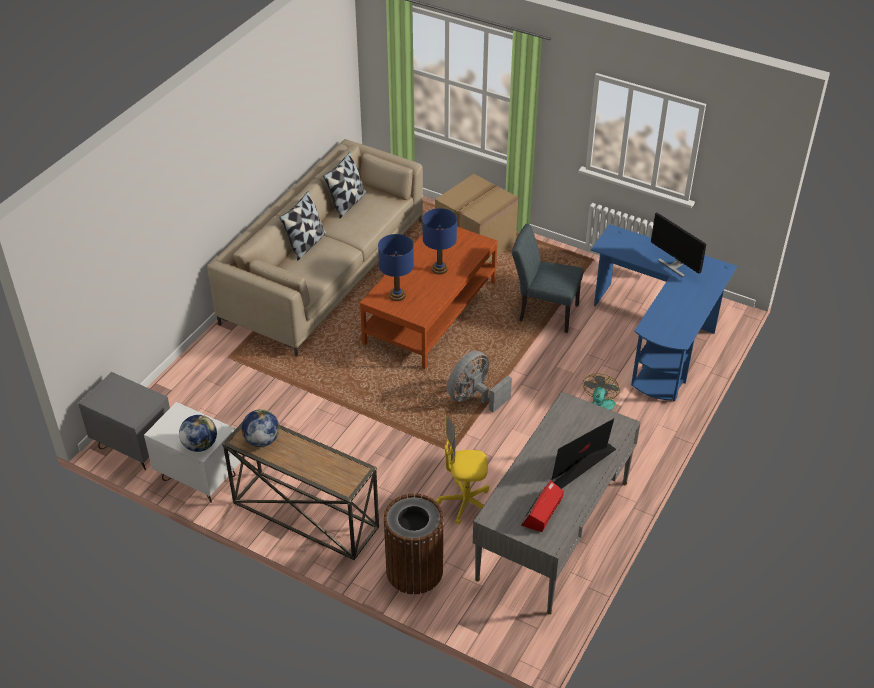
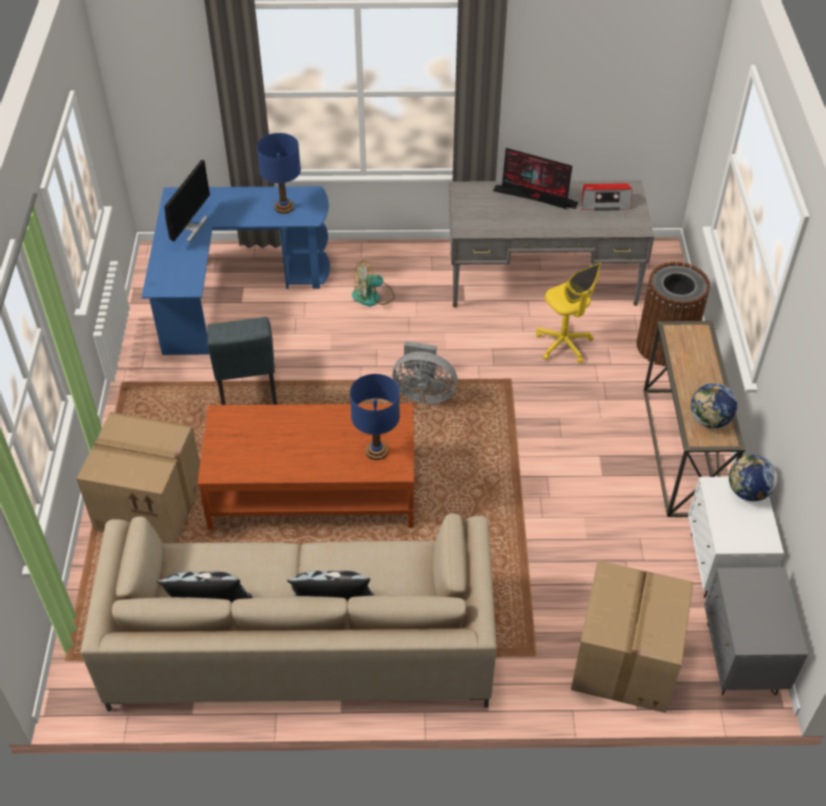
camera: 120 degrees left, 5 degrees up
blue table lamp [422,208,457,275] -> blue table lamp moved to [257,133,301,214]
none -> cardboard box [571,560,693,713]

